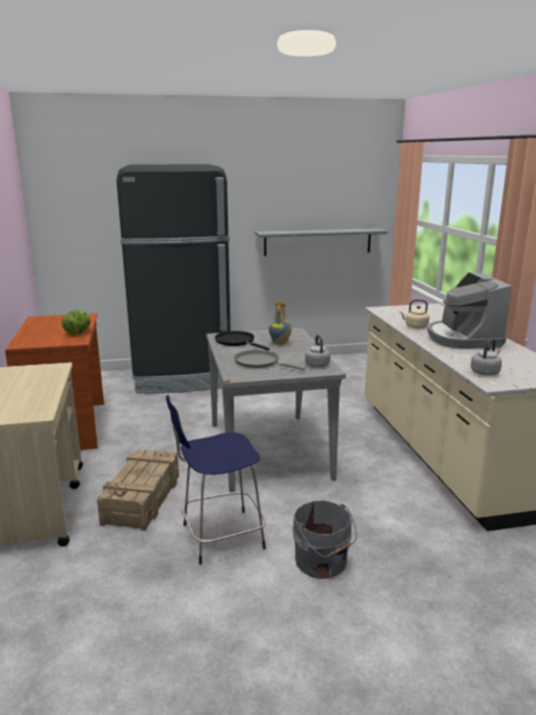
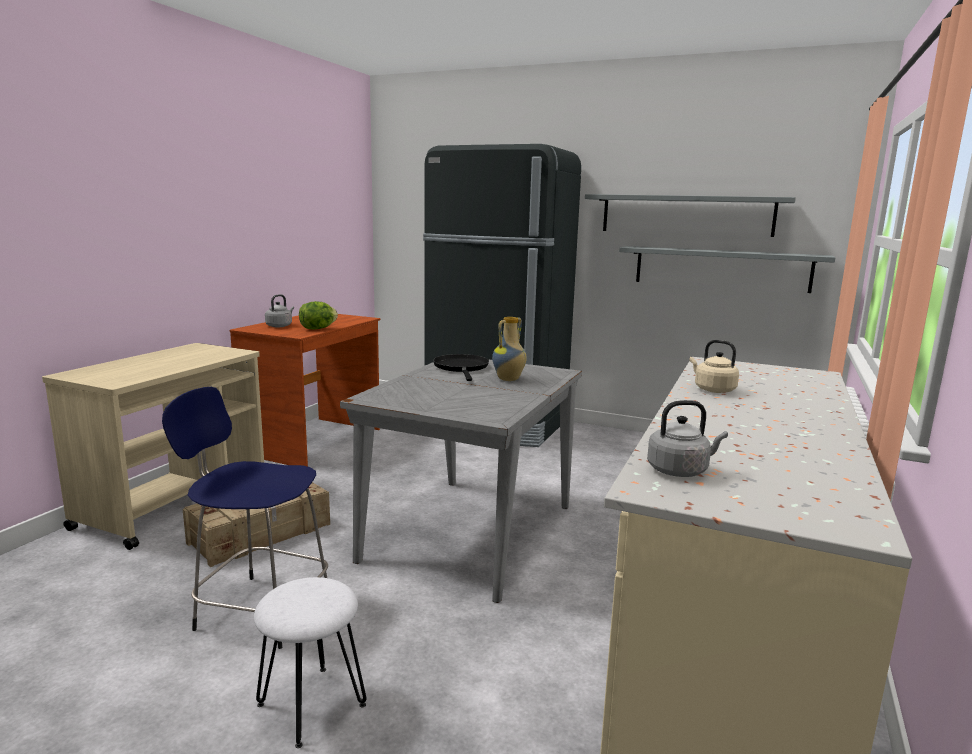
camera: 35 degrees right, 5 degrees down
grey frying pan [234,350,305,370] -> none
grey bucket [292,500,357,579] -> white stool [254,577,366,748]
grey kettle [305,335,330,368] -> grey kettle moved to [265,294,294,327]
coffee machine [428,272,512,349] -> none
none -> grey shelf [585,194,796,237]

